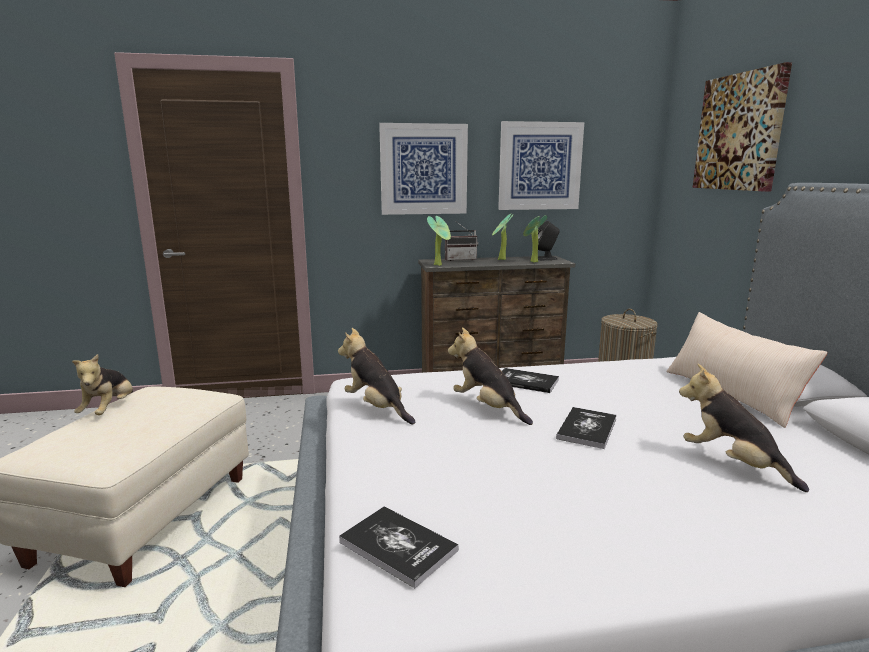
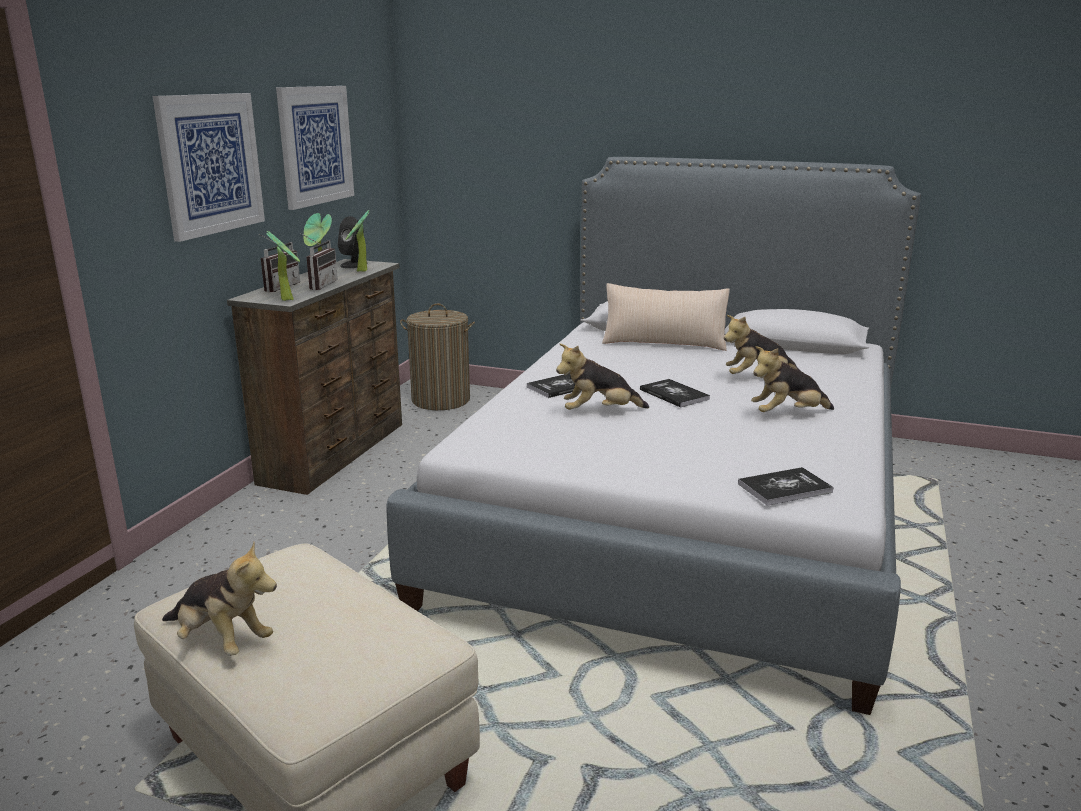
camera: 60 degrees left, 5 degrees up
plush toy [338,328,415,425] -> plush toy moved to [751,346,834,412]
picture [693,62,792,192] -> none
none -> radio [300,233,338,290]

